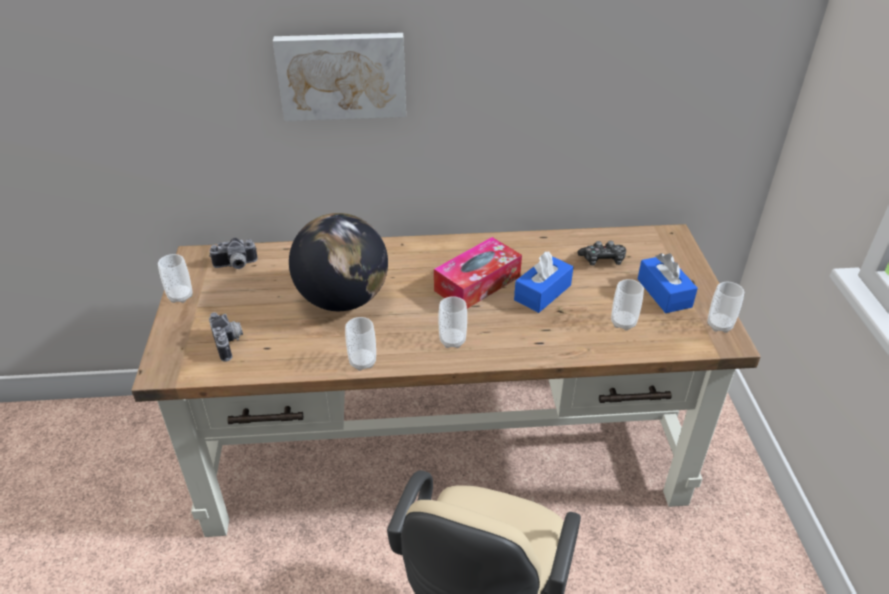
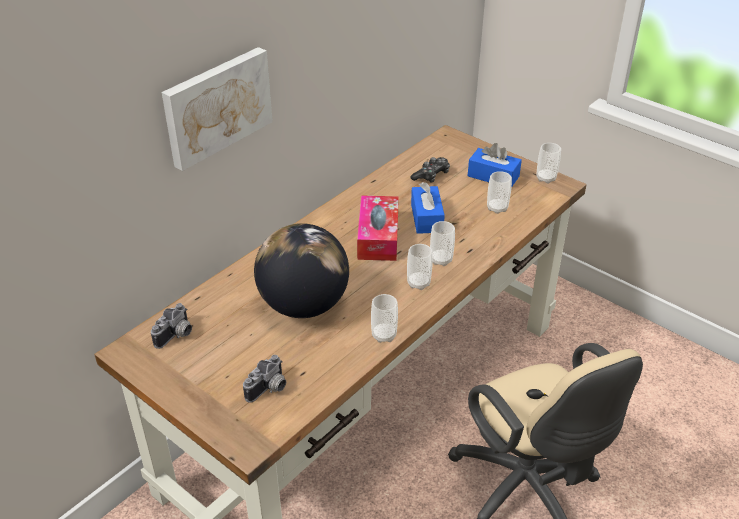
camera: 45 degrees left, 0 degrees up
cup [158,254,193,303] -> cup moved to [430,221,455,266]
camera [209,312,243,362] -> camera turned 105 degrees clockwise [243,355,286,403]

